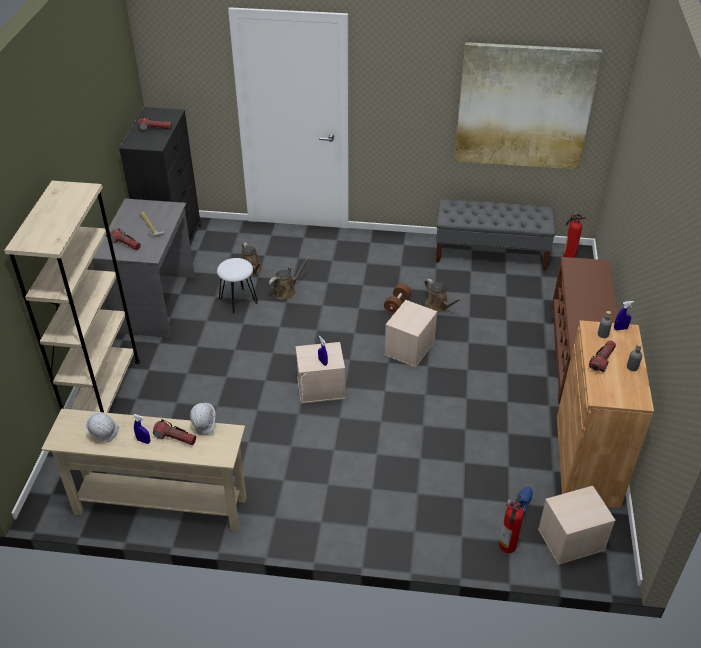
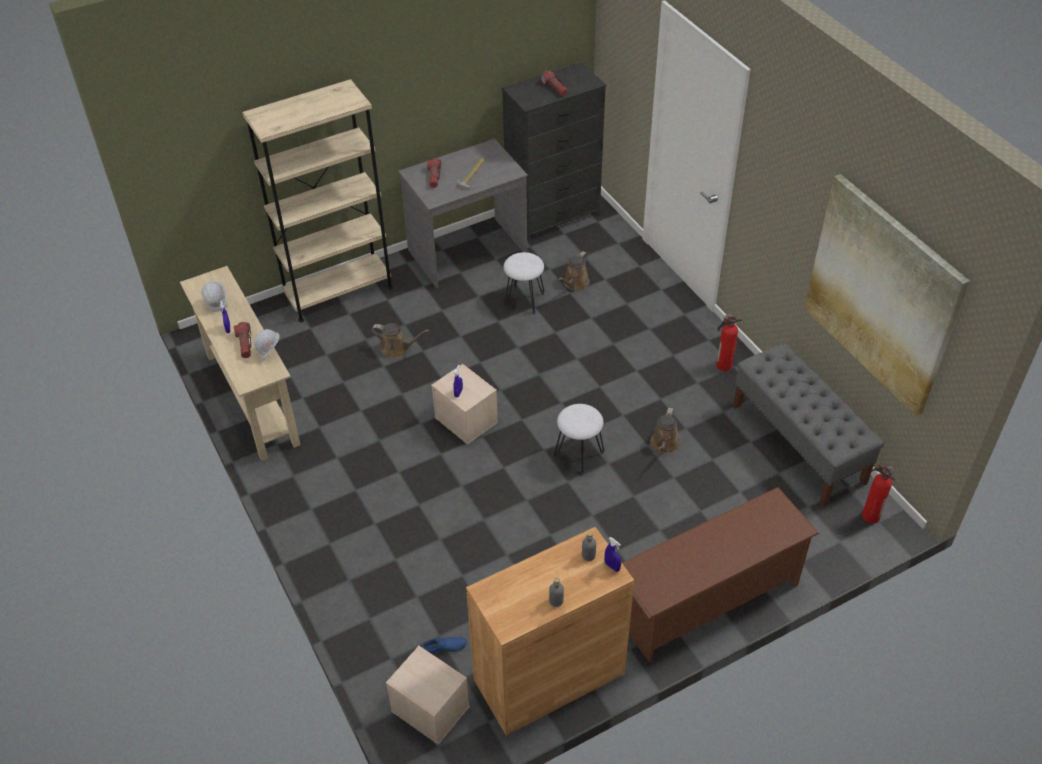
camera: 55 degrees right, 5 degrees up
brown watering can [268,256,310,300] -> brown watering can moved to [371,323,429,359]
brown dumbbell [384,283,412,314] -> none
beige storage box [384,300,437,368] -> white stool [554,404,604,475]
fire extinguisher [499,495,524,553] -> fire extinguisher moved to [716,314,742,371]
flashlight [589,340,616,372] -> none

